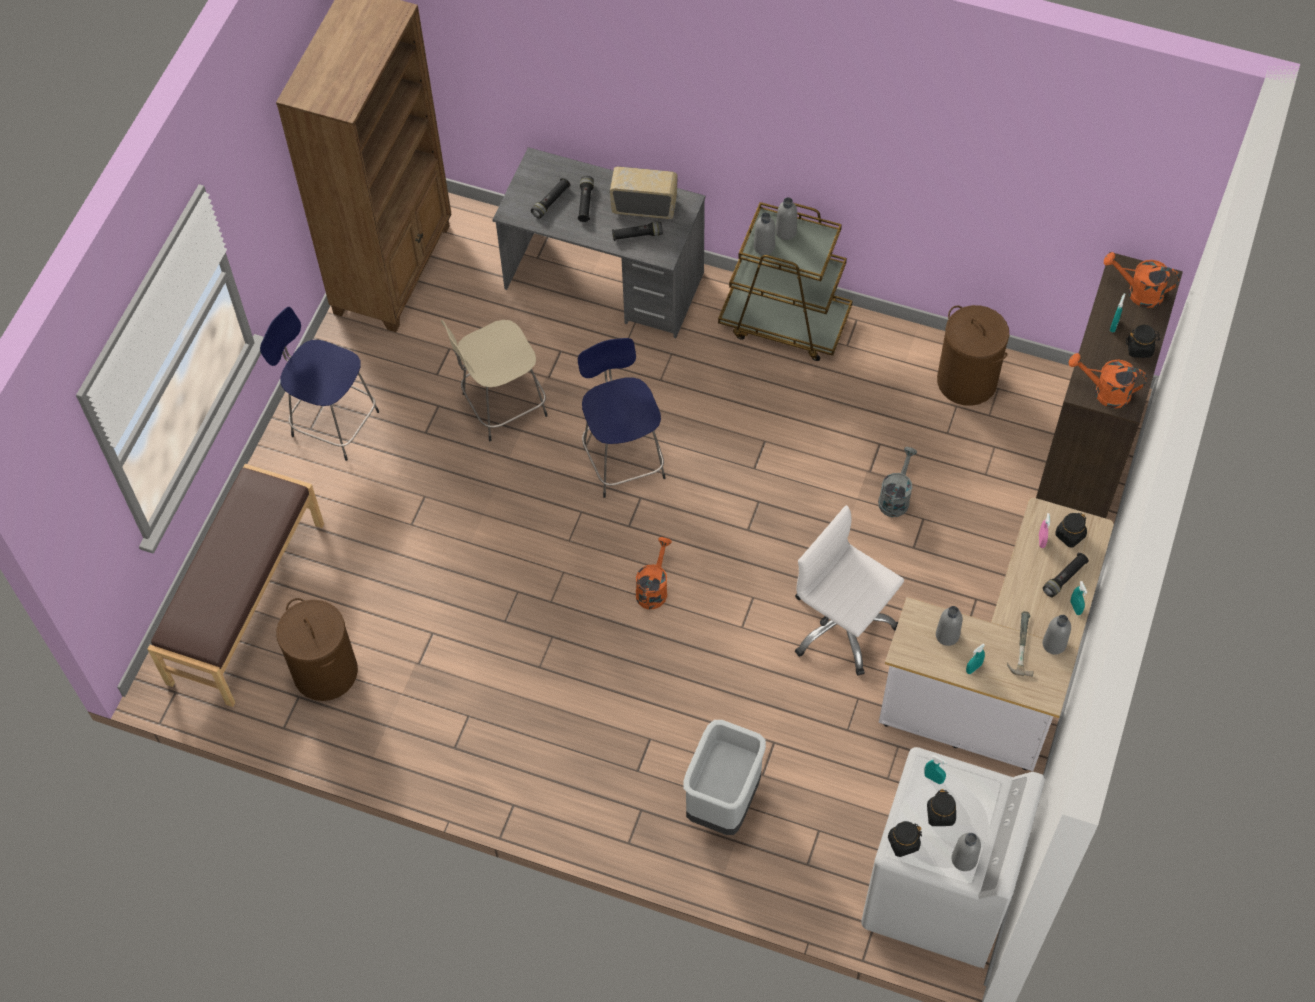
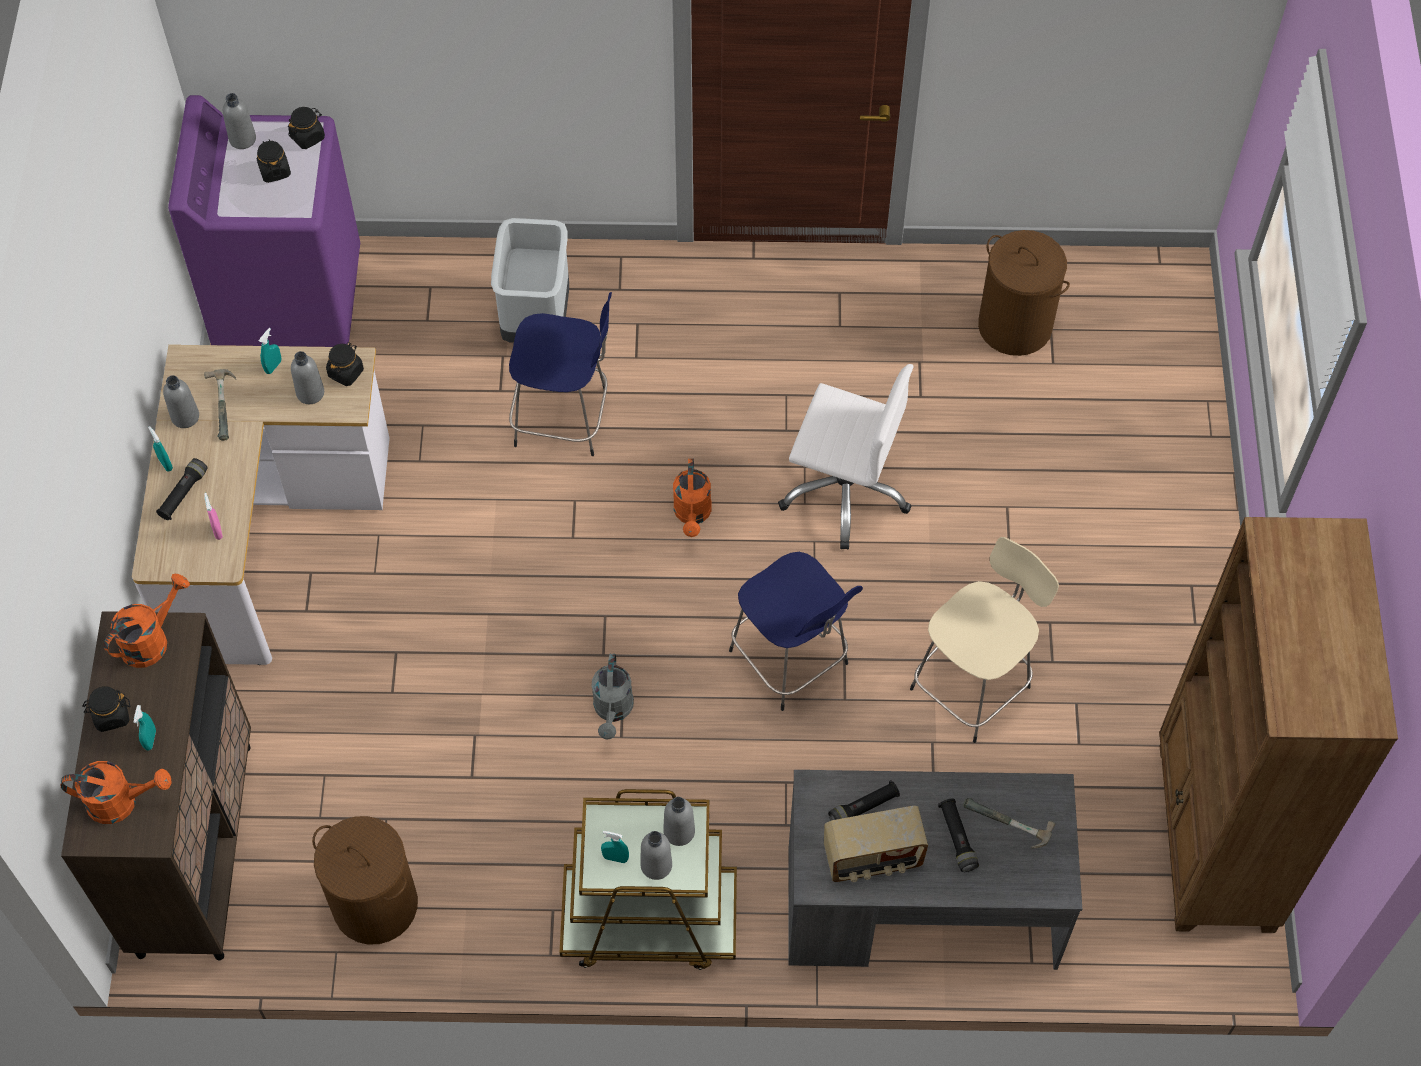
camera: 160 degrees right, 0 degrees up
brown bench [148,464,324,707] -> none
blue stool [260,307,379,461] -> blue stool moved to [509,292,612,456]
black flashlight [531,178,570,219] -> hammer [963,798,1055,849]
white office chair [795,505,904,676] -> white office chair moved to [778,364,913,549]
white washing machine [861,747,1045,968] -> purple washing machine [168,95,360,347]
grey watering can [878,447,917,517] -> grey watering can moved to [591,654,634,740]
turquoise spray bottle [924,755,947,784] -> turquoise spray bottle moved to [601,831,629,863]
black jar [1055,513,1087,548] -> black jar moved to [326,342,364,386]
orange watering can [1069,353,1147,408] -> orange watering can turned 45 degrees counterclockwise [104,574,190,668]

